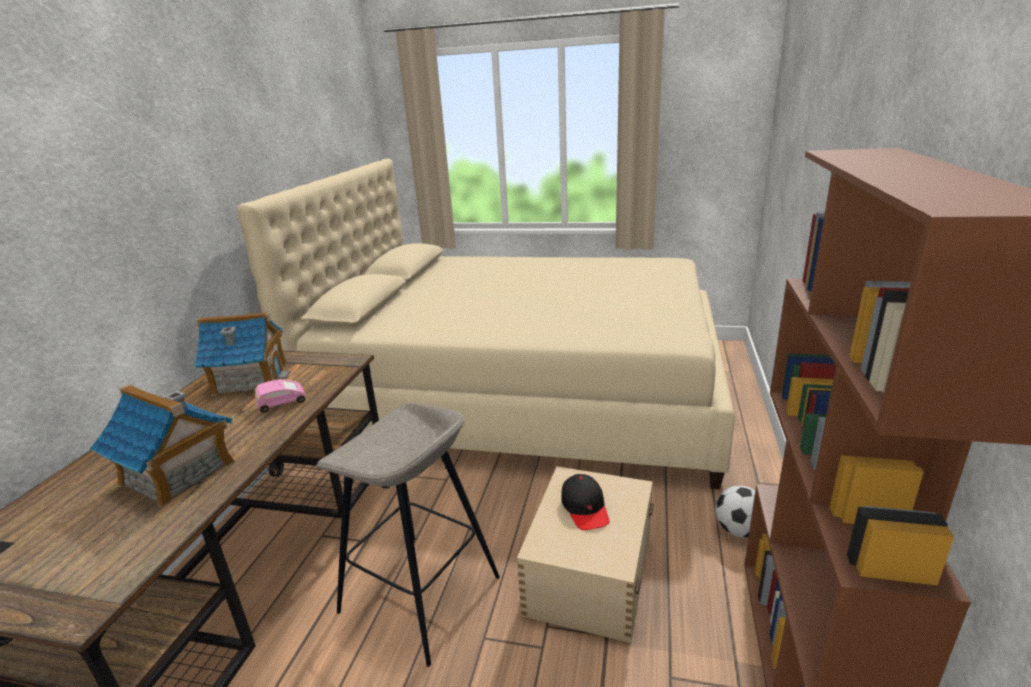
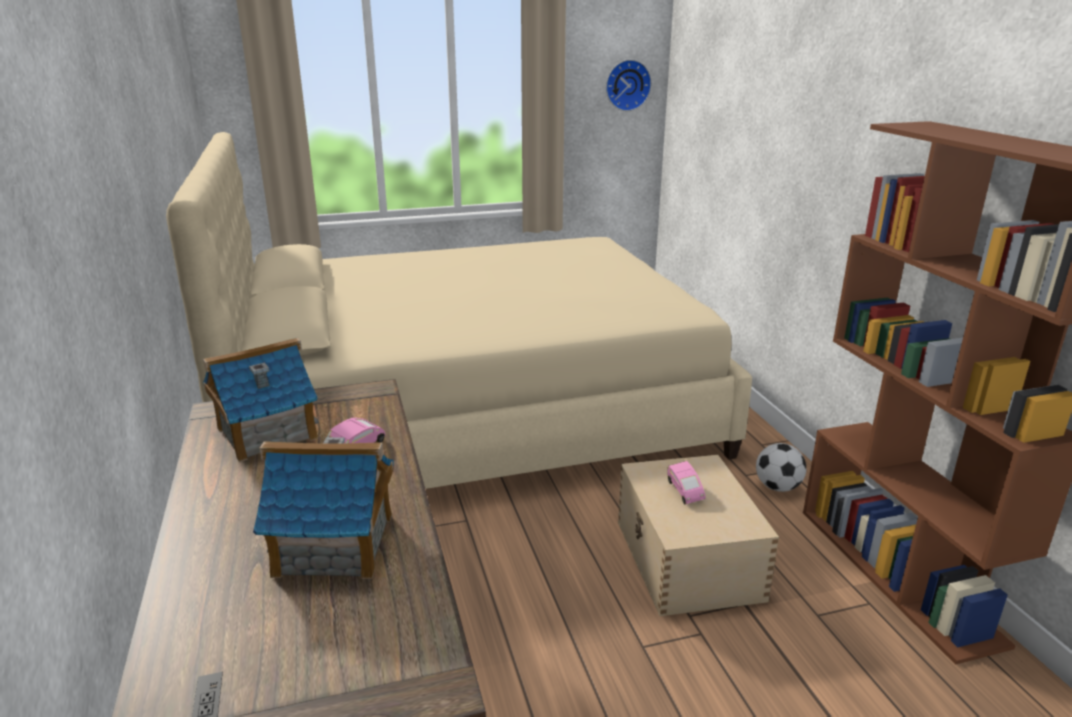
camera: 30 degrees left, 0 degrees up
grey stool [317,403,500,667] -> none
black cap [561,474,609,530] -> pink toy car [667,461,706,504]
none -> wall clock [606,60,652,111]

